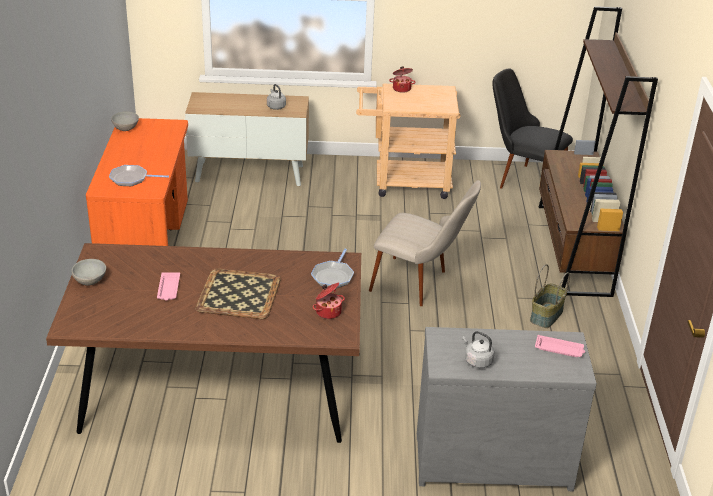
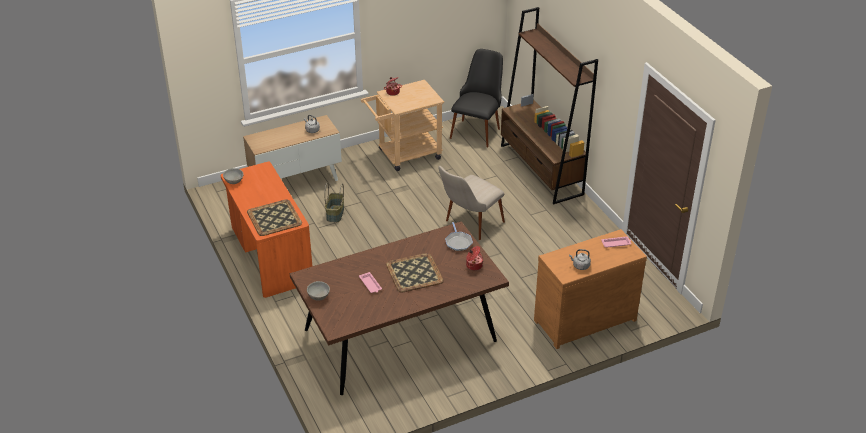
camera: 25 degrees left, 5 degrees up
frying pan [109,165,169,186] -> tray [247,199,302,236]
beige chair [369,180,481,306] -> beige chair turned 135 degrees clockwise [438,166,505,240]
grey dresser [417,327,597,491] -> brown dresser [534,229,647,349]
black chair [492,68,573,189] -> black chair turned 105 degrees clockwise [450,49,503,147]
basket [530,264,570,328] -> basket moved to [324,182,344,222]

